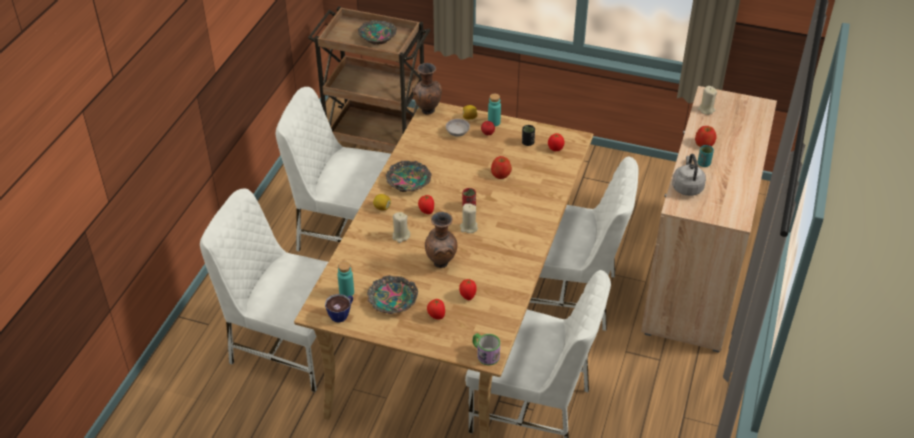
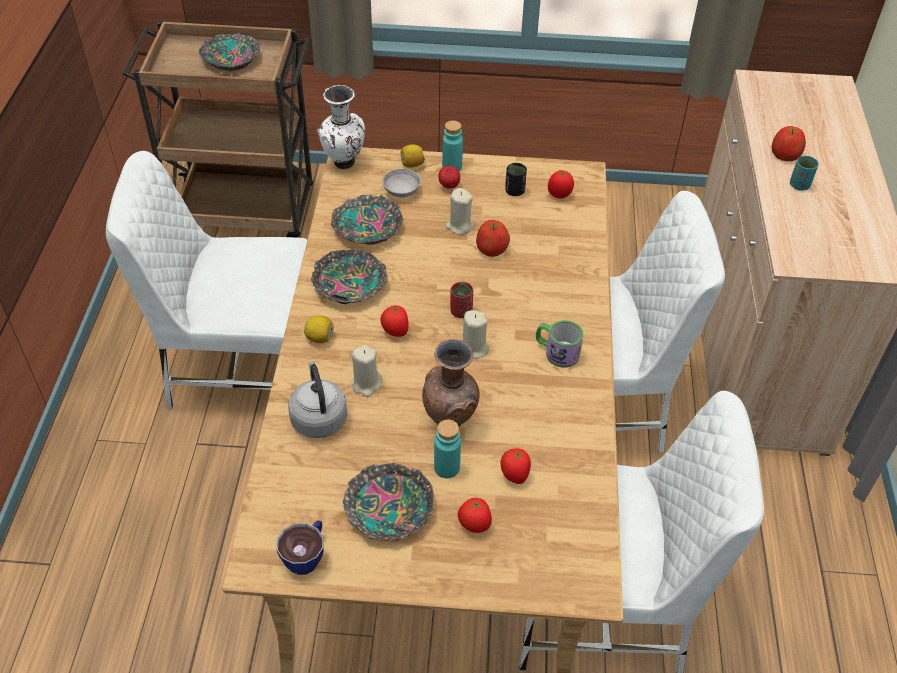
camera: 15 degrees left, 5 degrees up
white chair [200,188,328,392] -> none
turquoise bottle [338,261,354,297] -> turquoise bottle moved to [434,420,461,478]
brown vase [412,63,442,115] -> white vase [317,85,365,169]
mug [472,333,500,365] -> mug moved to [536,320,583,368]
grey kettle [672,154,706,196] -> grey kettle moved to [288,361,347,438]
beige candle [697,86,717,115] -> beige candle moved to [445,188,474,235]
none -> bowl [331,195,403,245]

